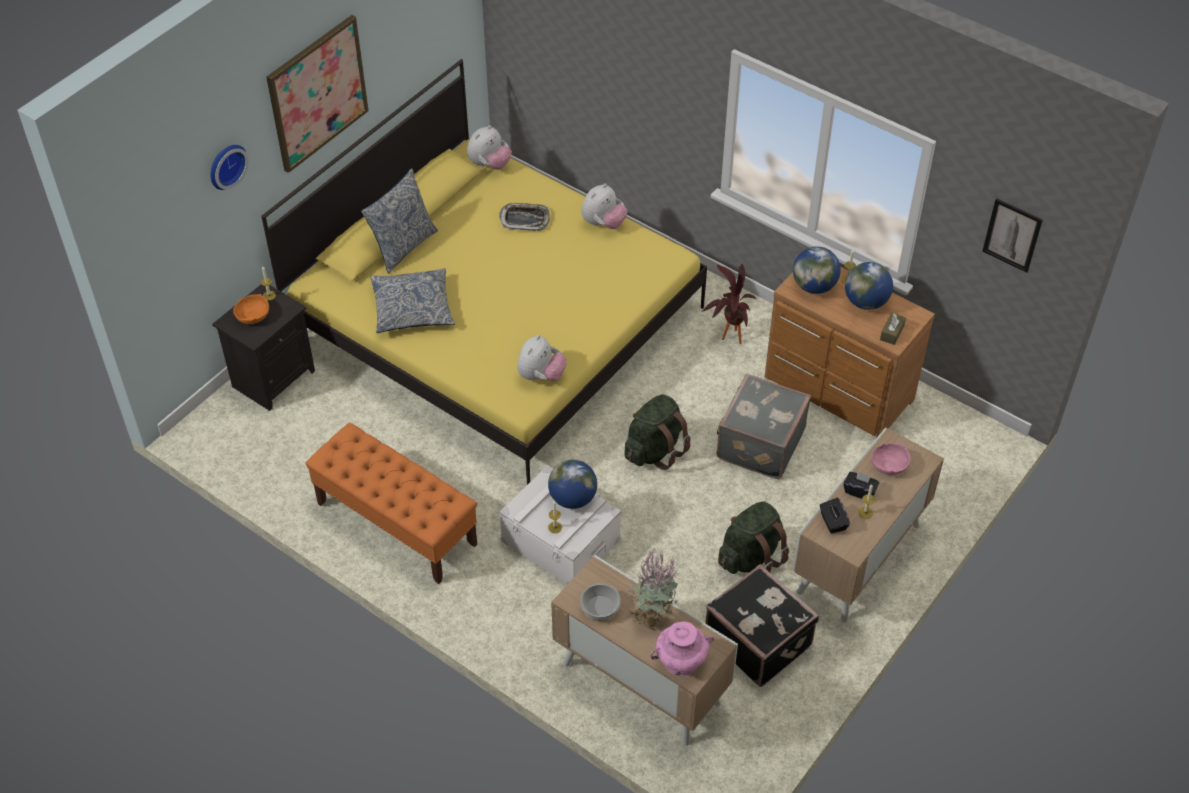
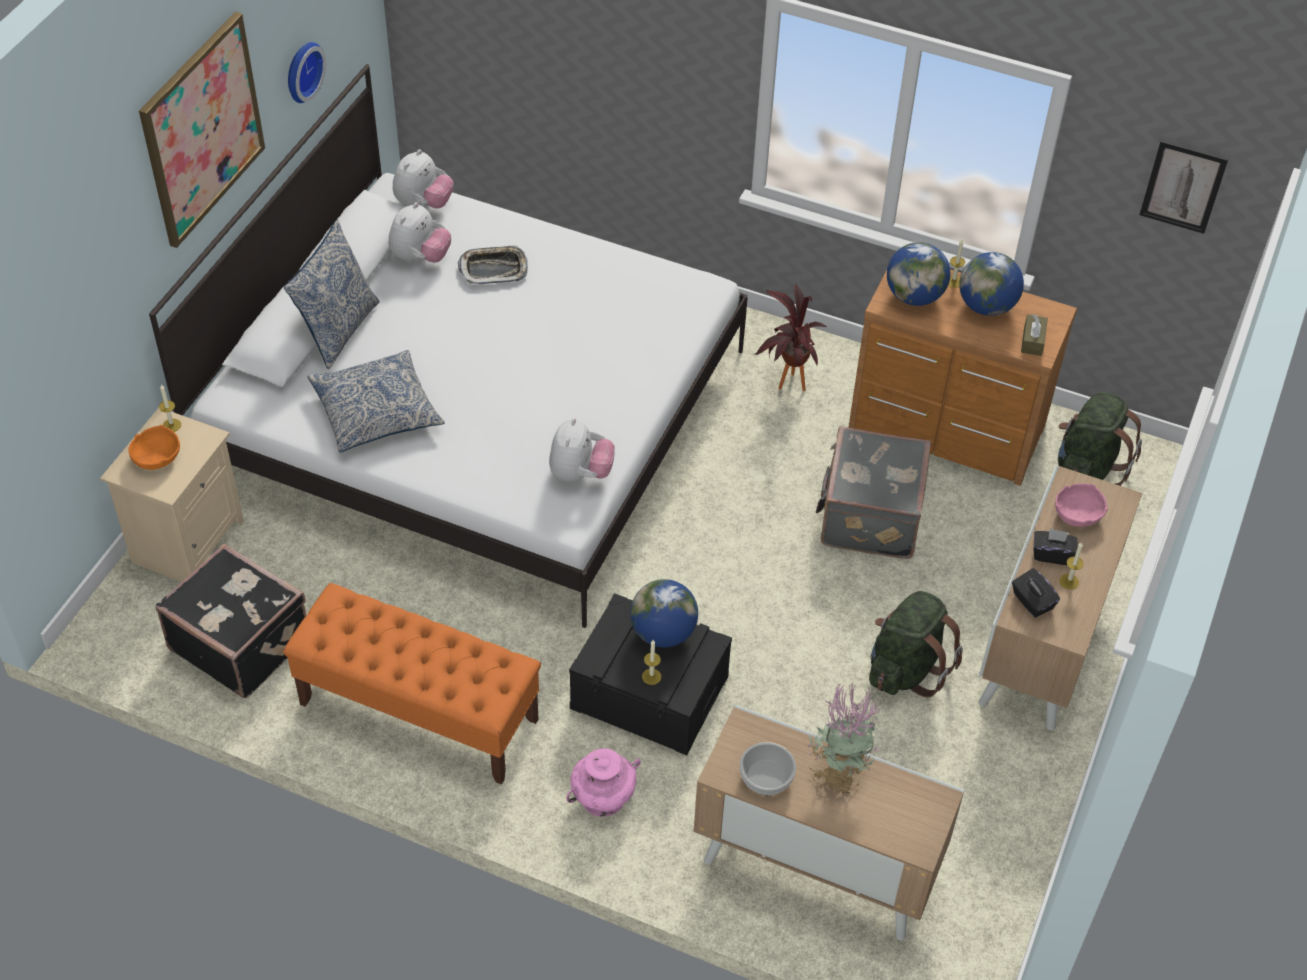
camera: 15 degrees left, 0 degrees up
wall clock [211,145,249,190] -> wall clock moved to [288,42,326,103]
black nightstand [212,284,315,411] -> beige nightstand [100,408,244,582]
yellow bed [261,59,707,485] -> white bed [149,64,748,628]
white storage box [499,465,621,584] -> black storage box [569,593,732,755]
plush toy [581,183,628,229] -> plush toy moved to [389,202,451,263]
green backpack [624,394,691,470] -> green backpack moved to [1058,392,1142,486]
pink vase [650,622,715,676] -> pink vase moved to [566,748,641,817]
black suitcase [705,564,819,687] -> black suitcase moved to [155,544,307,698]

